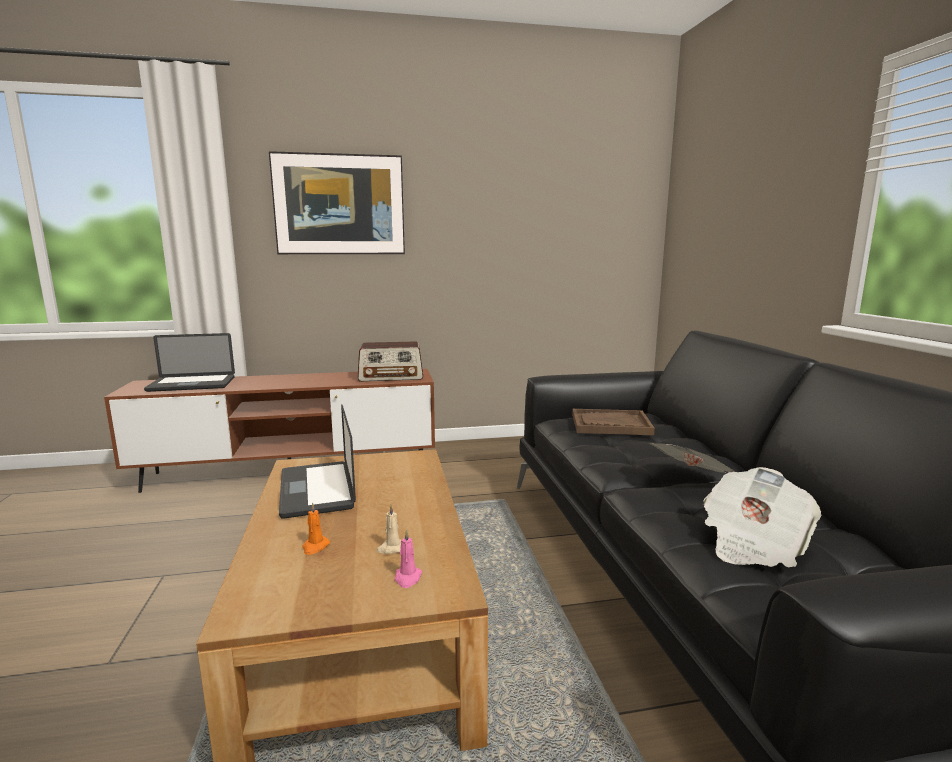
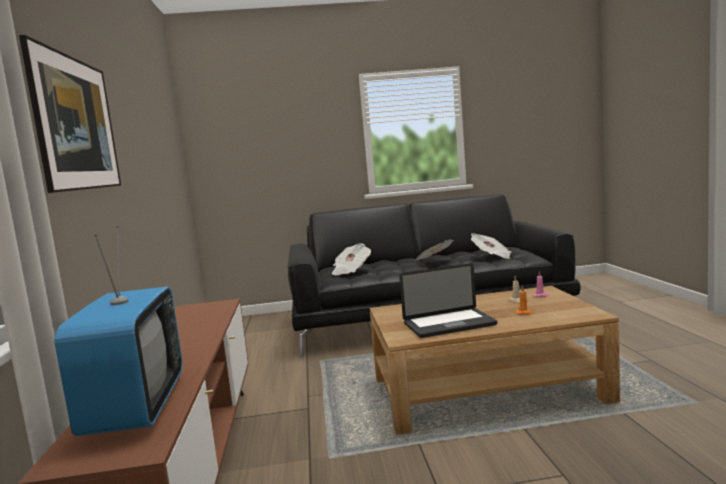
camera: 85 degrees left, 5 degrees down
laptop [144,333,235,392] -> television [54,226,183,436]
radio [358,342,423,382] -> none
brown tray [572,409,655,435] -> newspaper [332,244,371,275]

